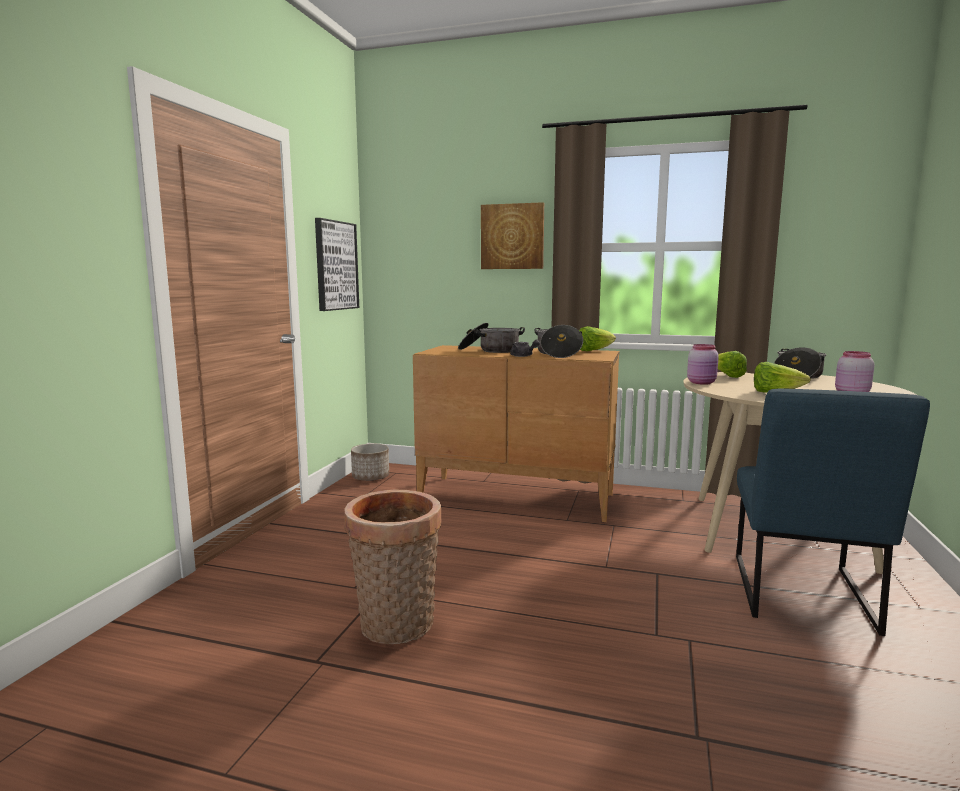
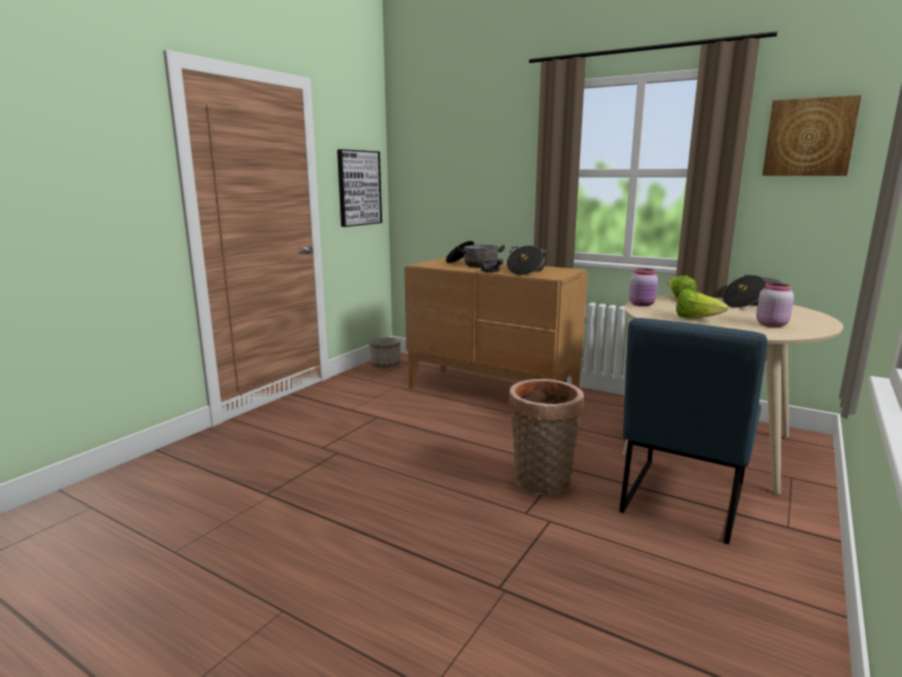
camera: 15 degrees right, 5 degrees up
basket [344,490,441,644] -> basket moved to [509,379,584,495]
picture [481,202,544,269] -> picture moved to [762,95,862,176]
lettuce [579,326,616,351] -> none

